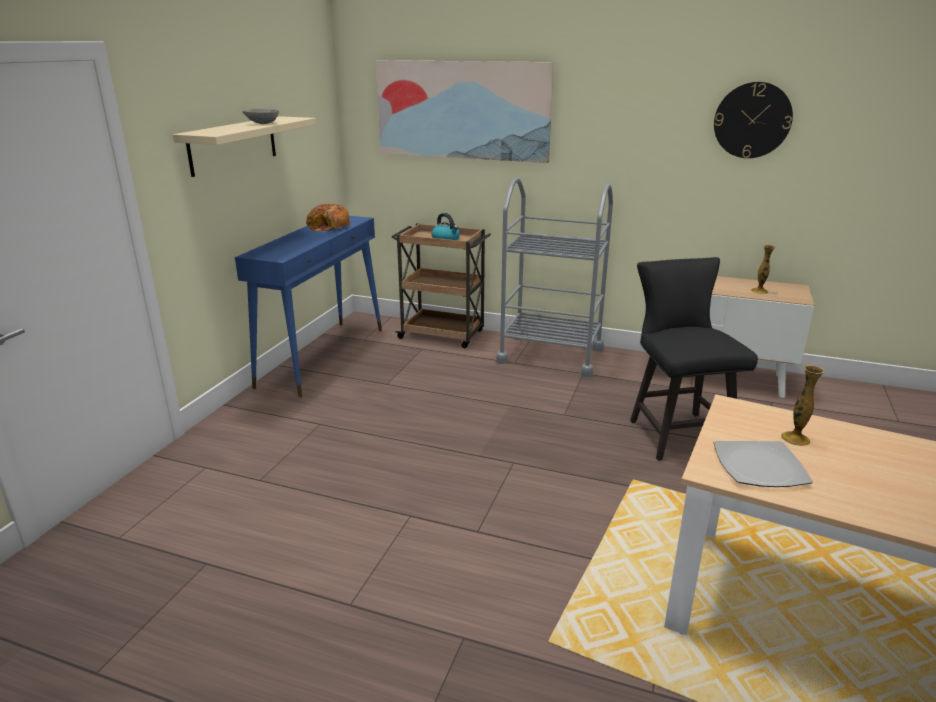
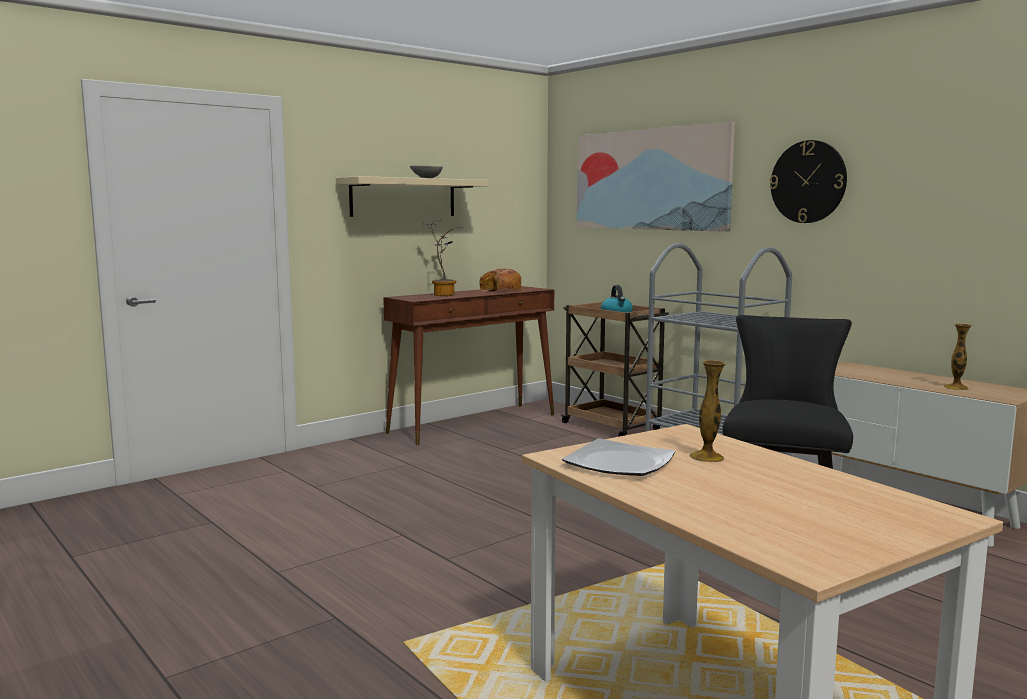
camera: 30 degrees right, 15 degrees down
blue console table [235,216,382,398] -> brown console table [383,286,554,445]
wall clock [714,82,793,158] -> wall clock moved to [770,140,847,223]
none -> potted plant [423,219,462,296]

